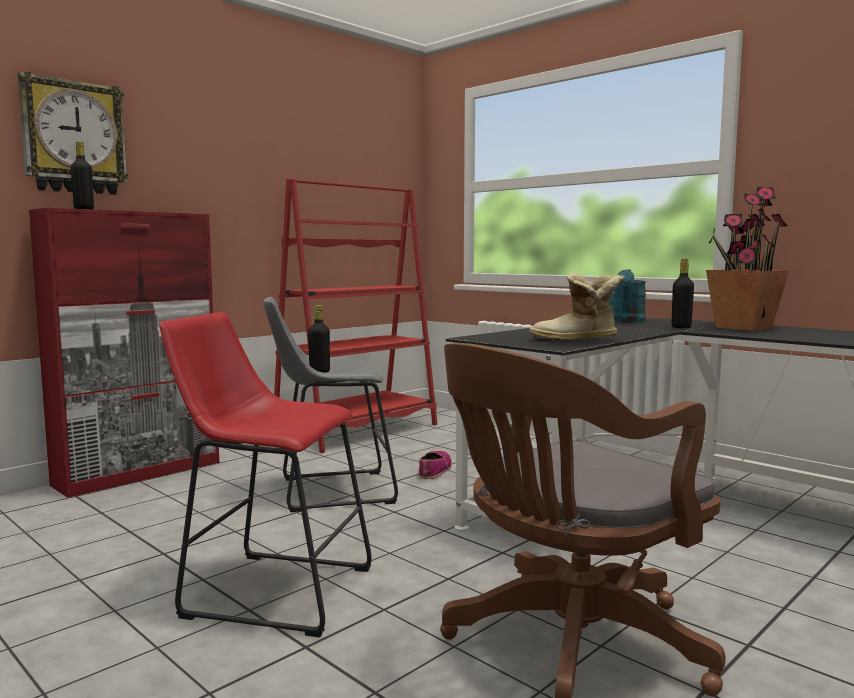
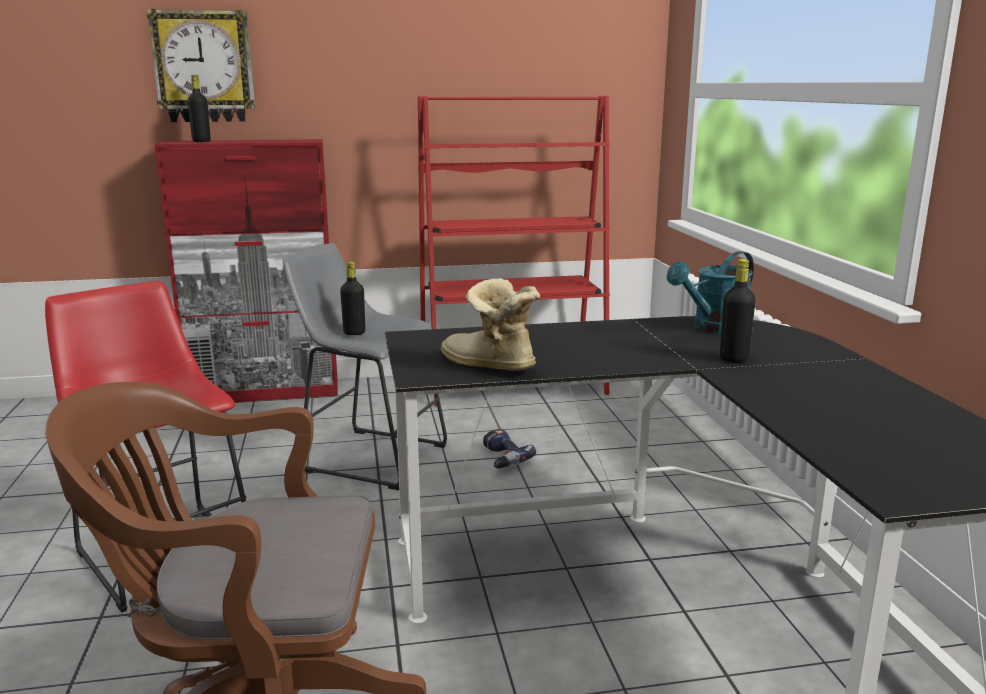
camera: 35 degrees right, 10 degrees up
shoe [419,451,452,479] -> power drill [483,429,536,468]
potted plant [706,187,789,331] -> none

